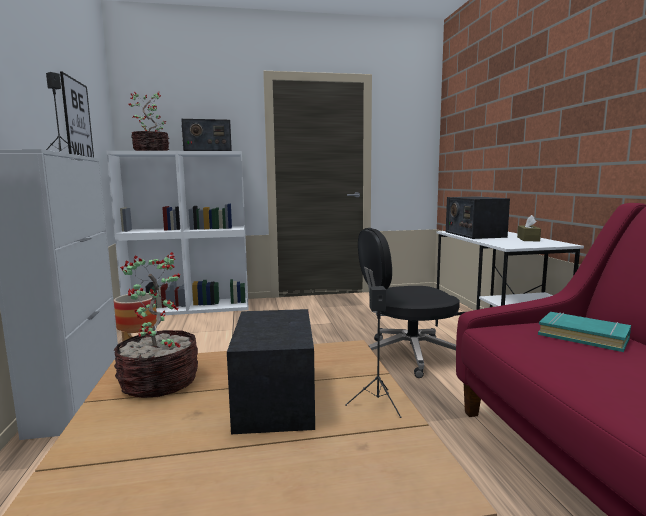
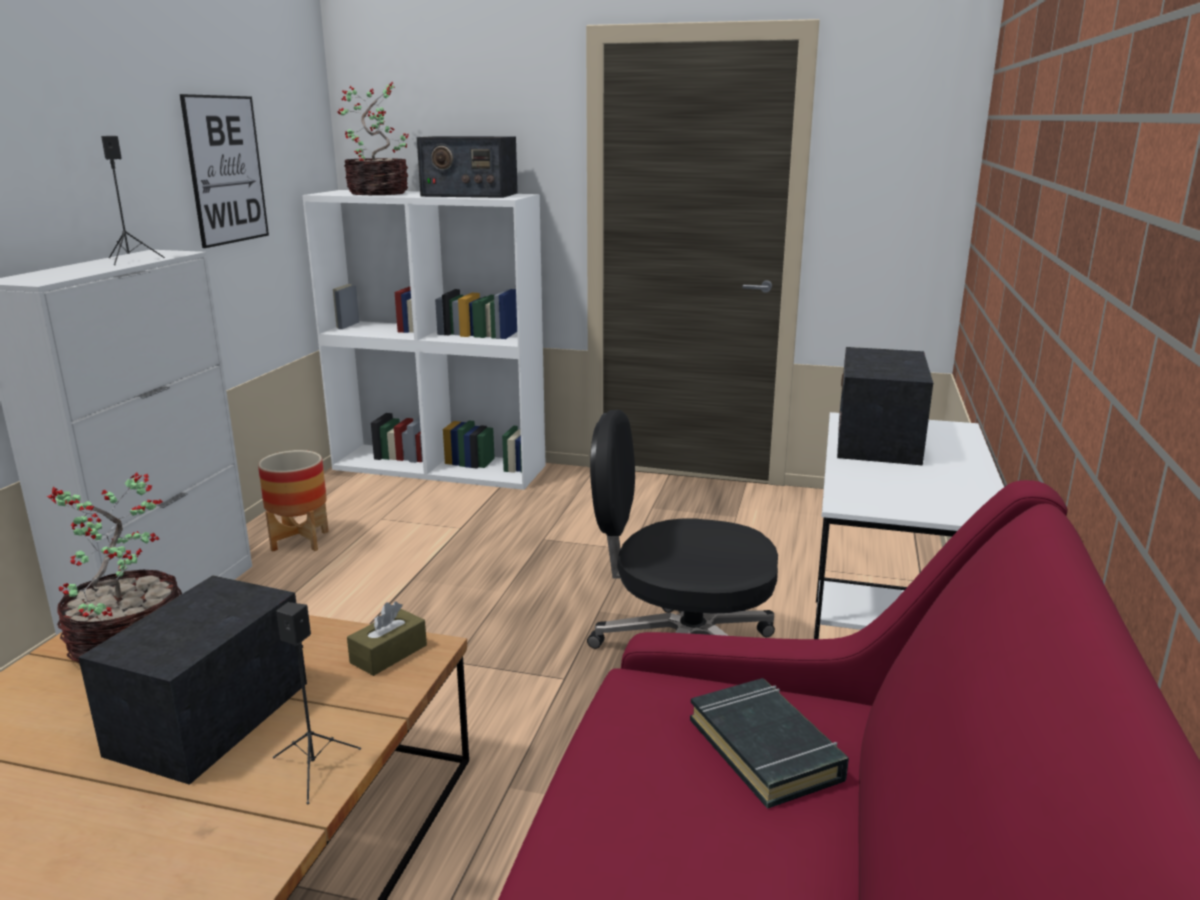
camera: 25 degrees right, 10 degrees up
brown tissue box [517,215,541,241] -> brown tissue box moved to [347,602,427,676]
turquoise book [538,312,631,352] -> black book [690,678,849,809]

